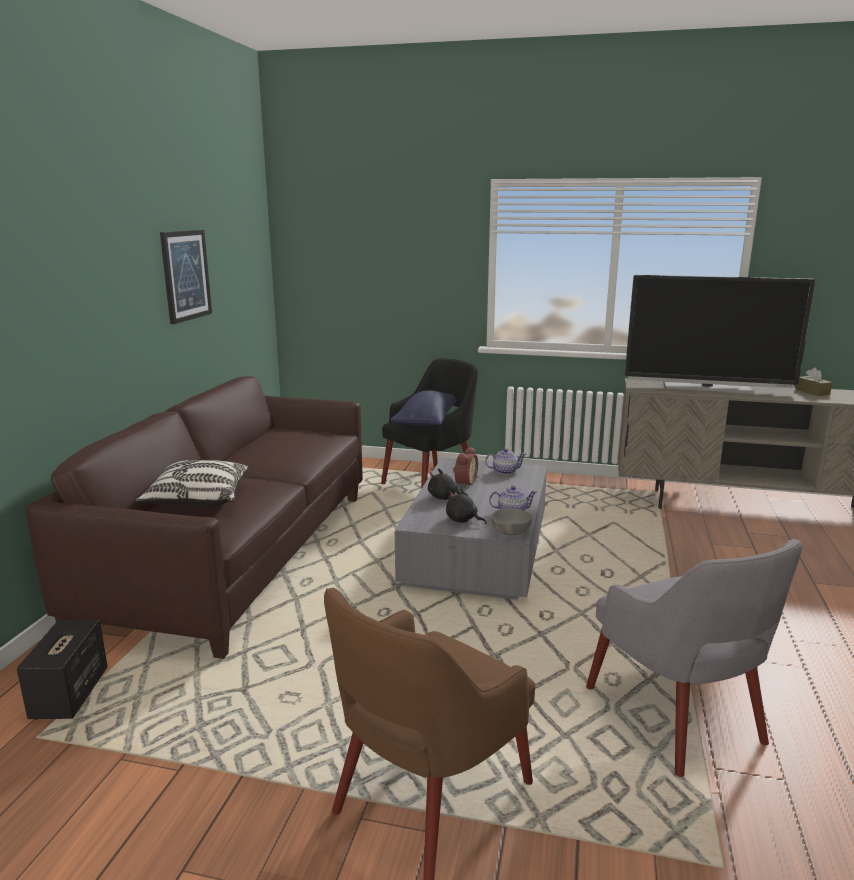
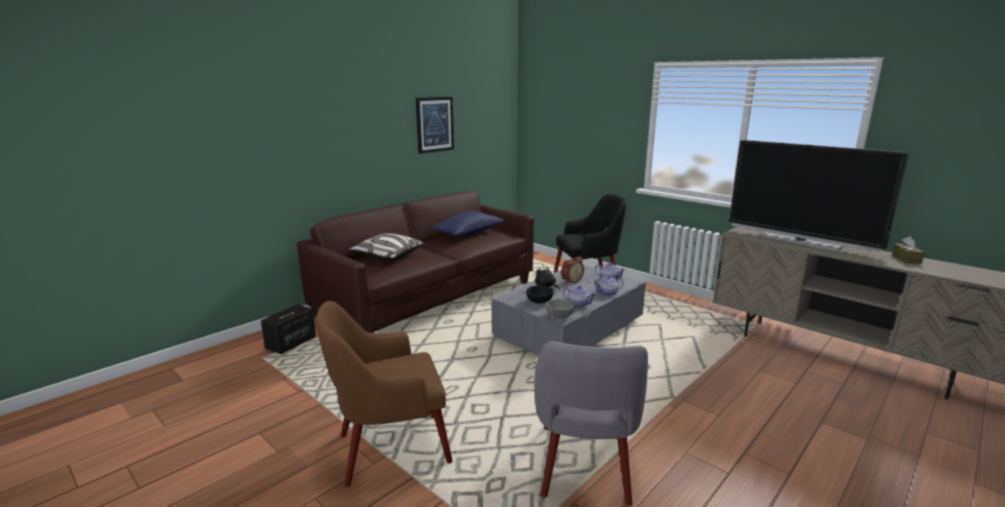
camera: 30 degrees right, 0 degrees up
blue pillow [390,390,456,426] -> blue pillow moved to [430,211,504,236]
black plush toy [446,488,487,524] -> black bowl [526,286,554,304]
none -> teapot [593,275,624,296]

